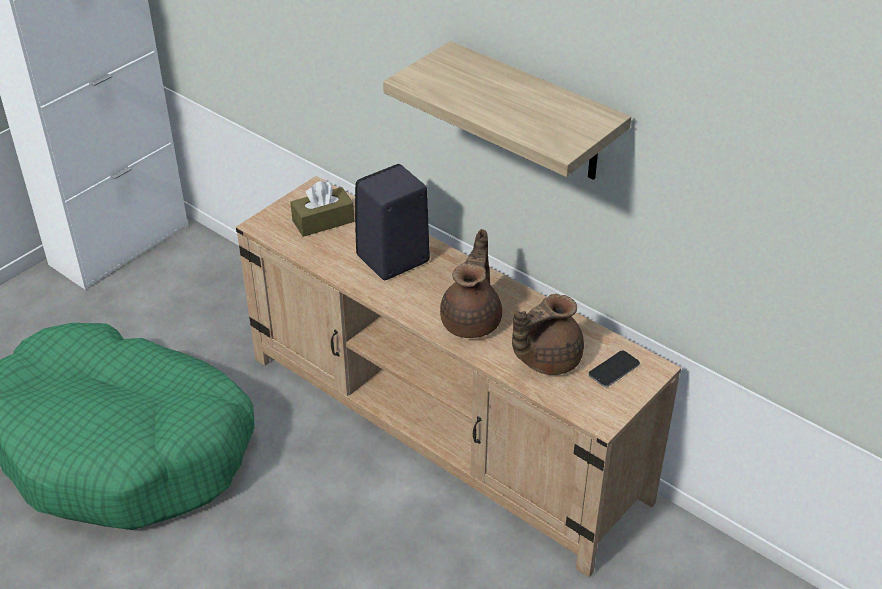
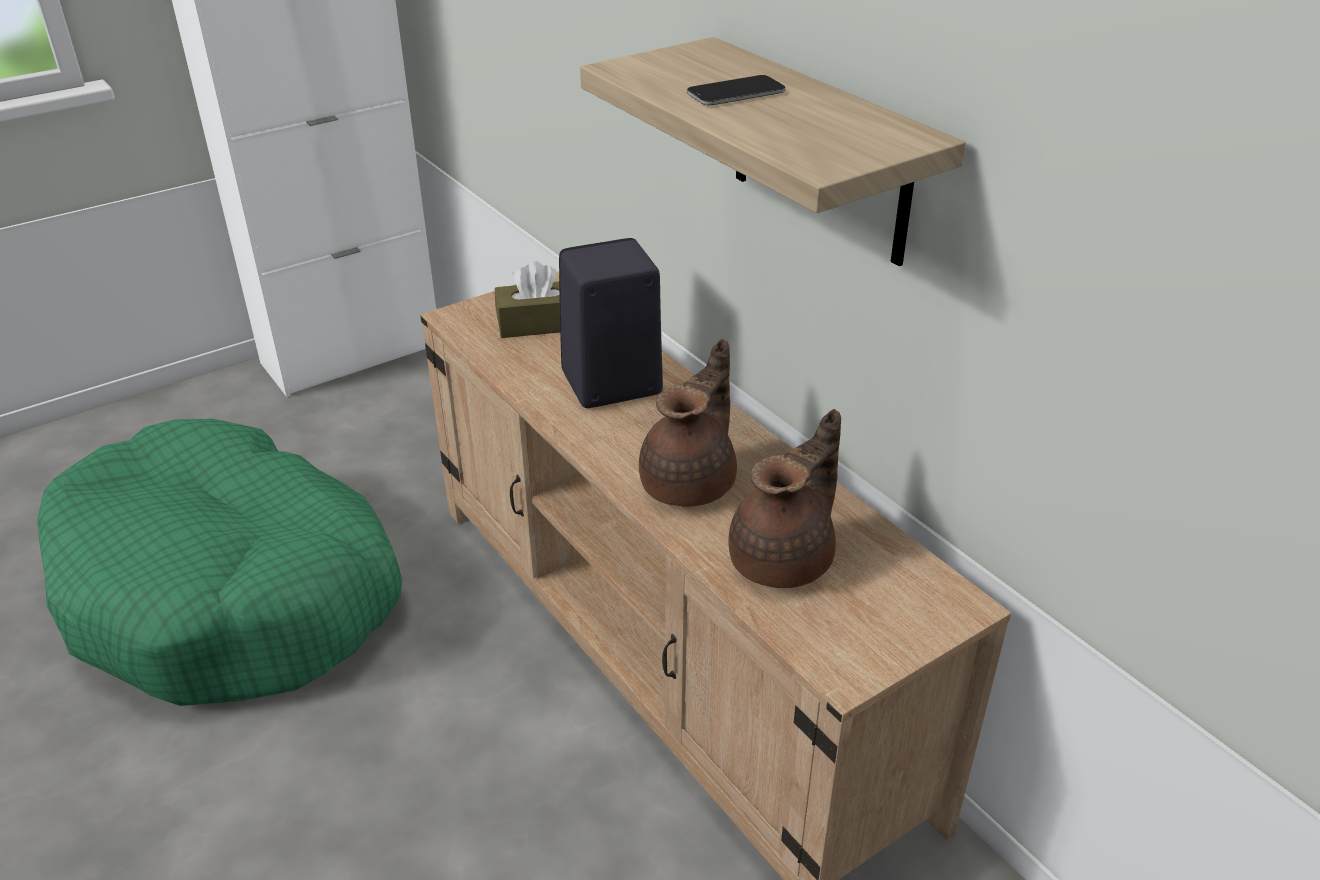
camera: 15 degrees right, 5 degrees down
brown teapot [512,294,584,375] -> brown teapot turned 150 degrees clockwise [728,409,841,588]
phone [589,350,640,387] -> phone moved to [687,75,786,105]

